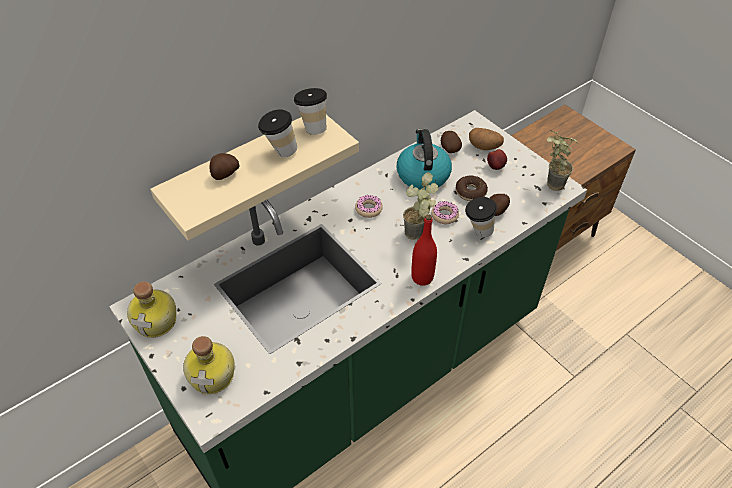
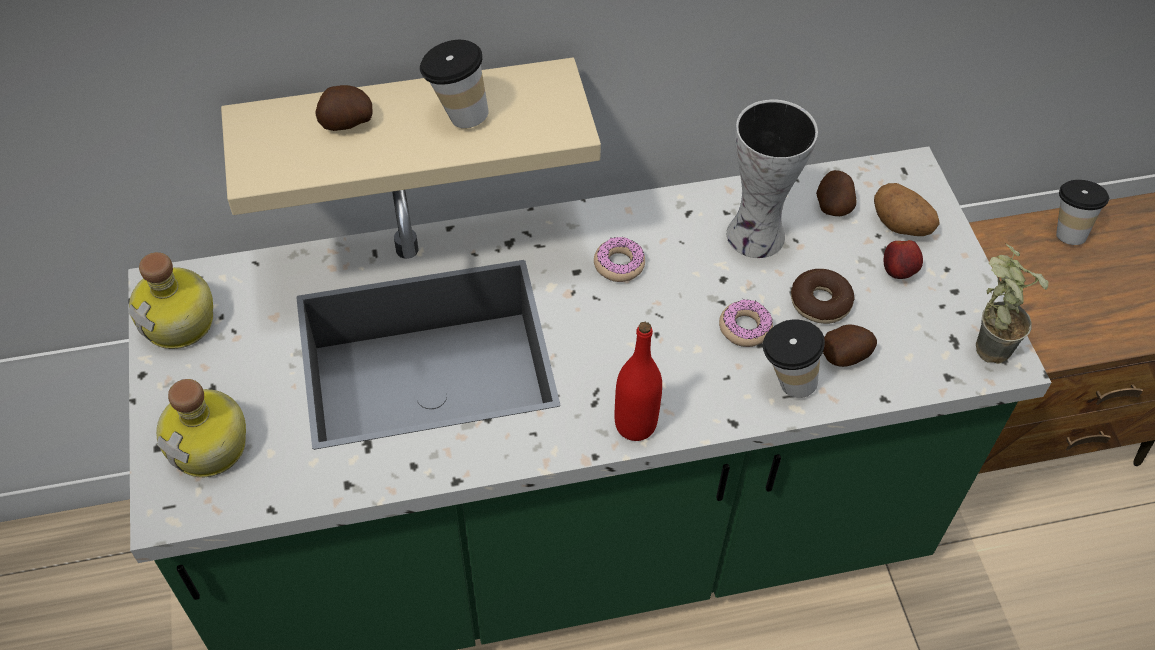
camera: 25 degrees right, 5 degrees up
cup [294,88,327,135] -> cup moved to [1056,180,1109,245]
kettle [397,129,452,190] -> vase [727,99,818,258]
potted plant [403,172,438,240] -> none

